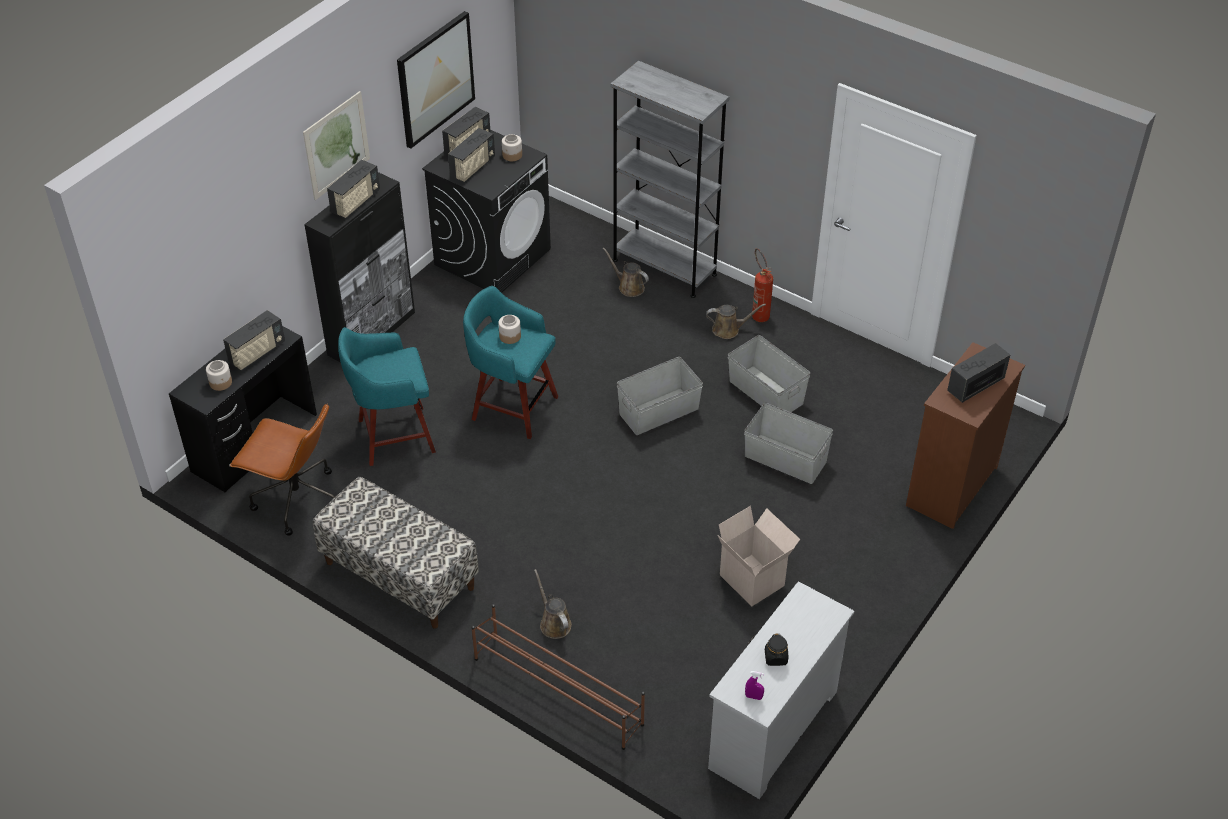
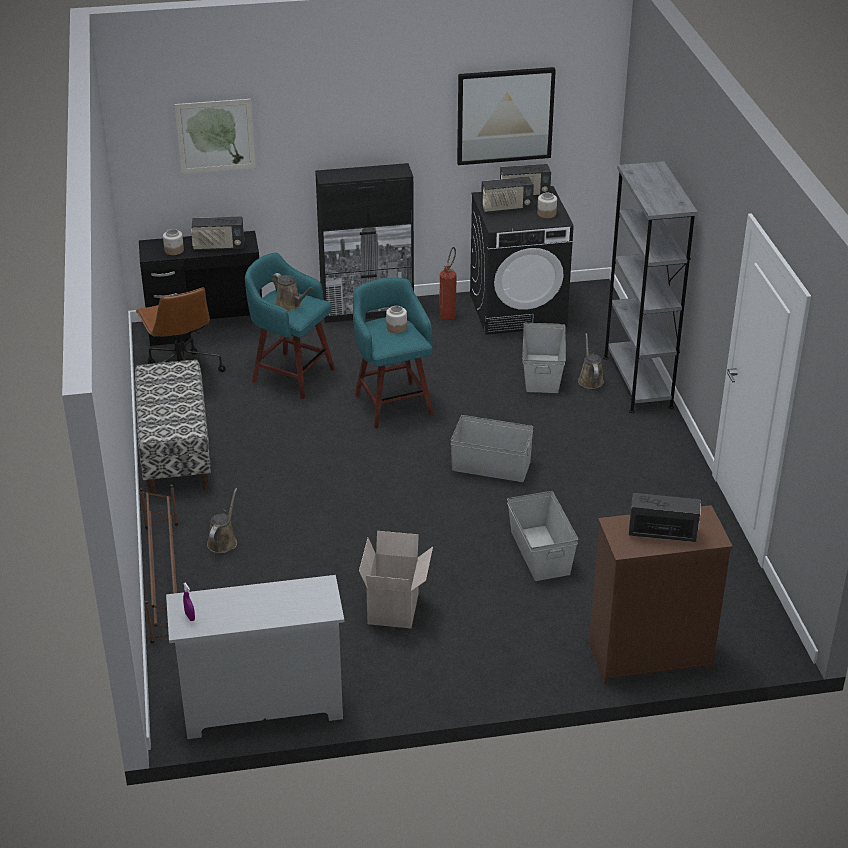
camera: 45 degrees right, 10 degrees down
picture [303,91,370,200] -> picture moved to [175,99,256,174]
radio [327,160,380,219] -> none
brown watering can [706,304,766,339] -> brown watering can moved to [271,273,314,311]
grey storage box [728,335,811,412] -> grey storage box moved to [522,323,566,393]
fire extinguisher [752,248,773,322] -> fire extinguisher moved to [439,247,456,320]
black jar [765,634,788,666] -> none

